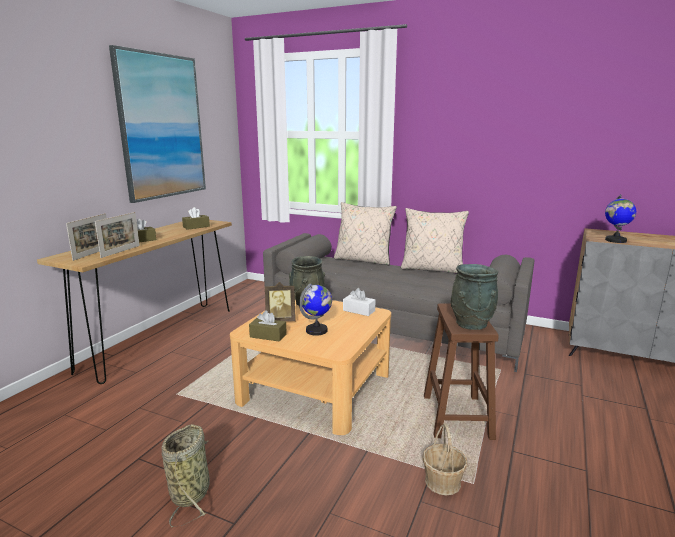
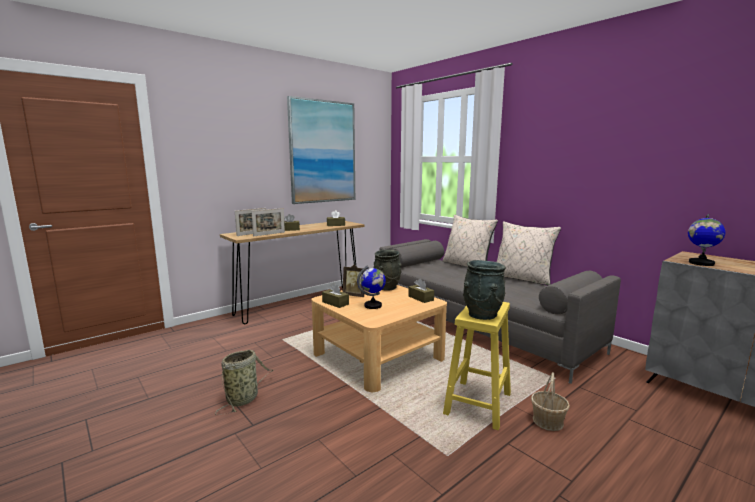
camera: 25 degrees right, 5 degrees down
white tissue box [343,288,375,316] -> brown tissue box [408,278,434,303]
basket [422,423,468,496] -> basket moved to [531,372,570,431]
brown stool [424,303,499,440] -> yellow stool [443,302,511,430]

